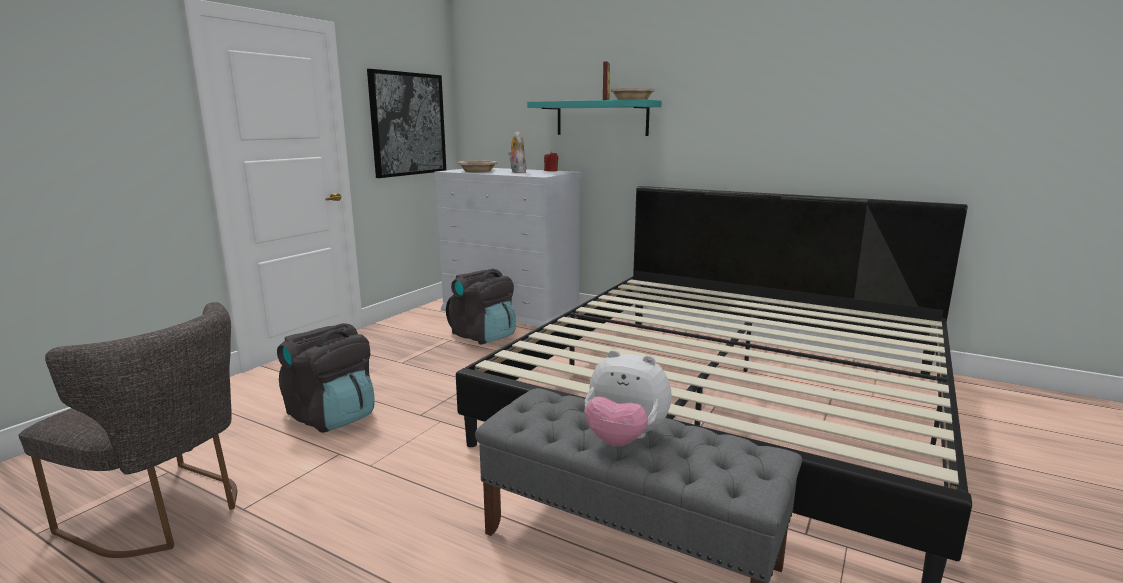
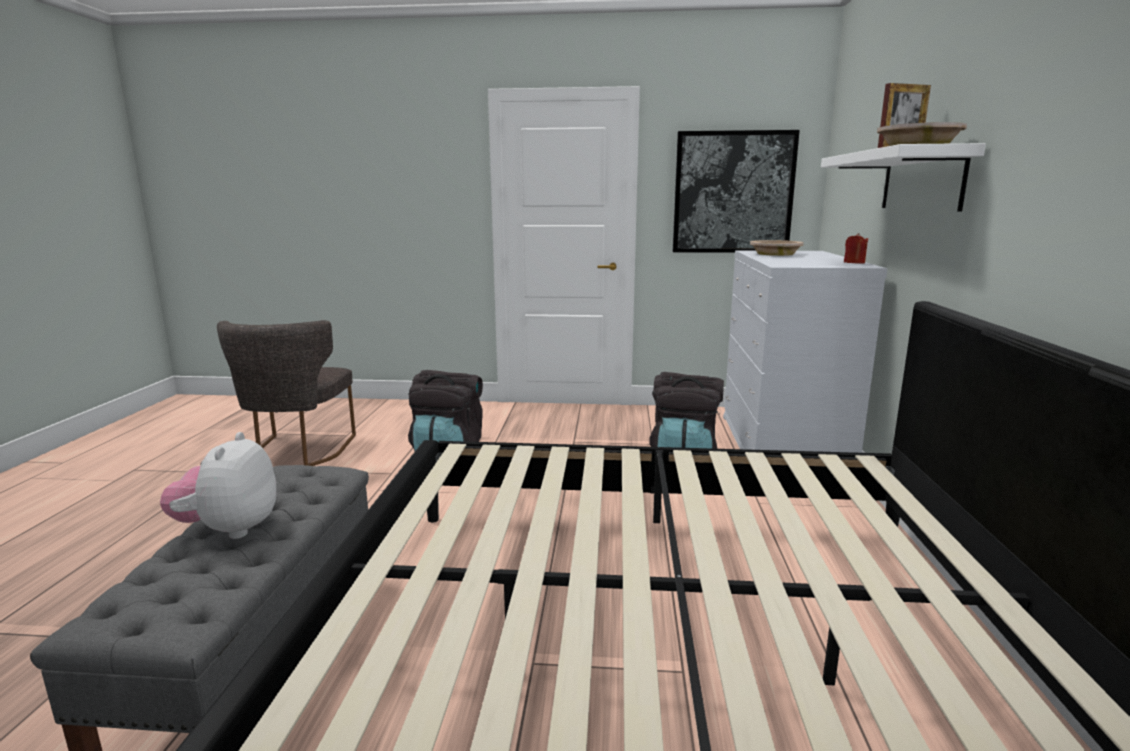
camera: 65 degrees right, 0 degrees up
plush toy [508,131,527,173] -> none
turquoise shelf [527,99,662,136] -> white shelf [821,143,986,211]

